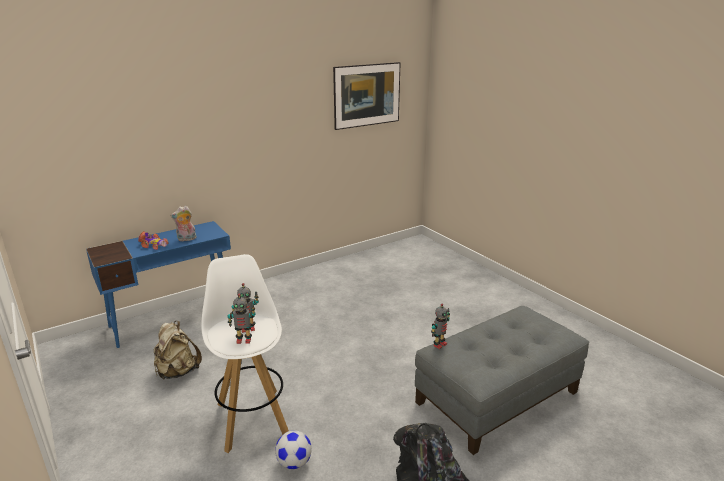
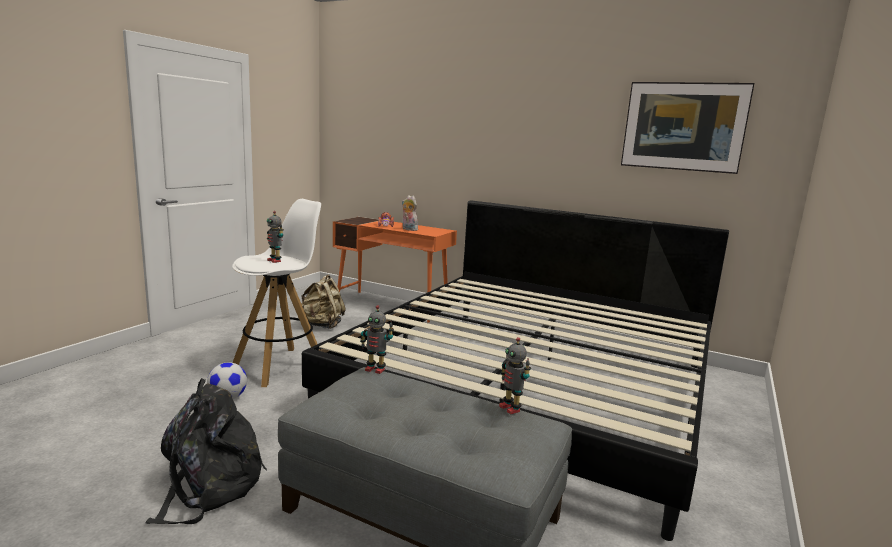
camera: 60 degrees right, 10 degrees down
blue desk [86,221,231,348] -> orange desk [333,217,457,323]
toy robot [227,293,255,344] -> toy robot moved to [499,337,531,415]
none -> bed [302,200,729,541]

